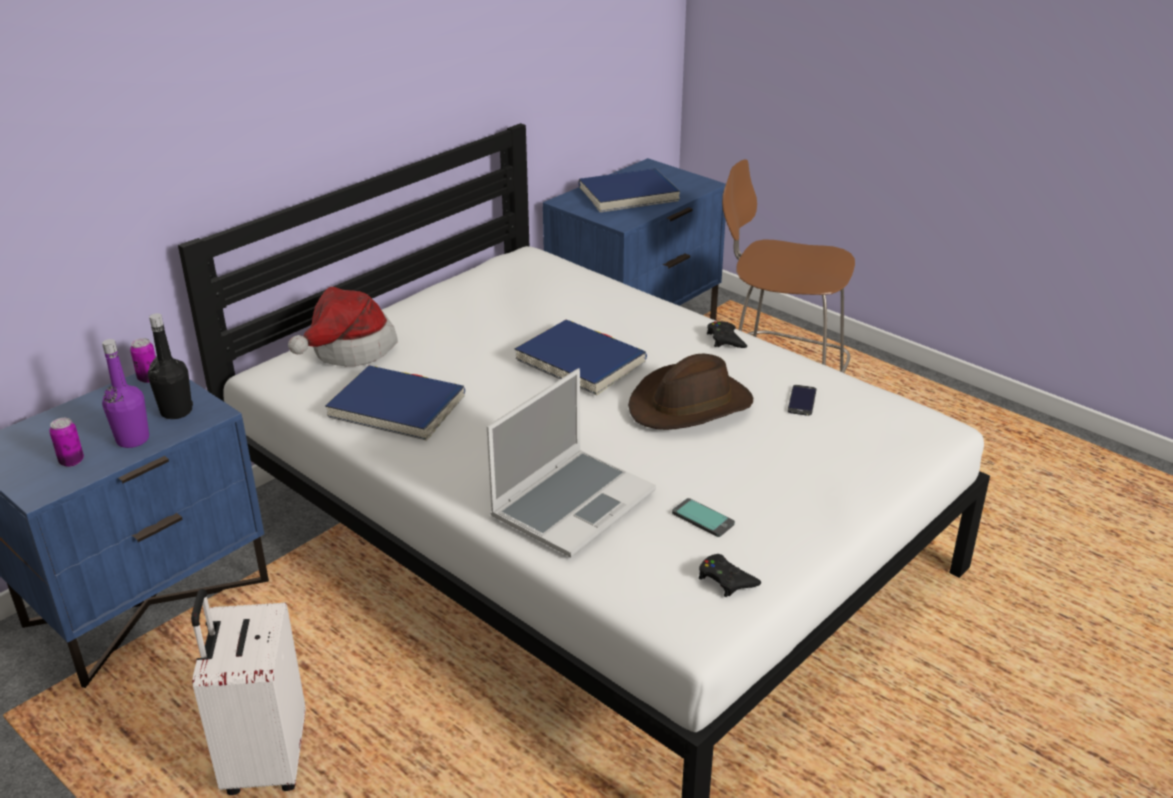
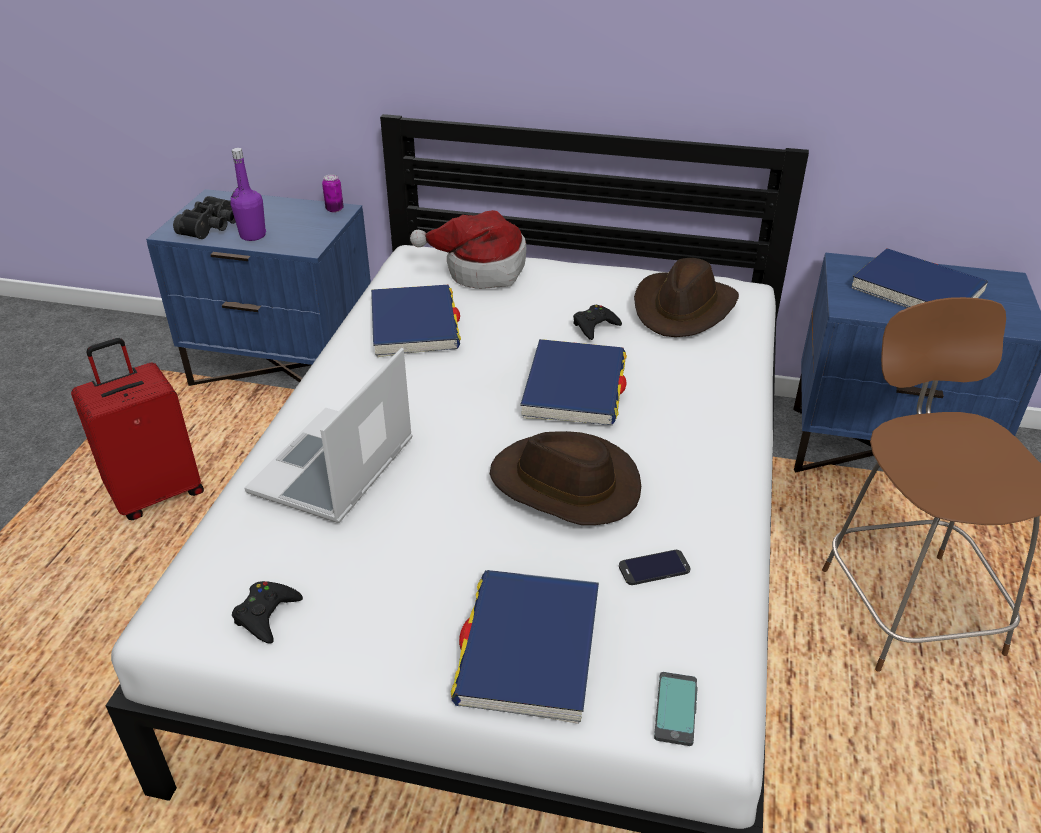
camera: 60 degrees right, 5 degrees up
can [49,418,84,467] -> black binoculars [173,196,236,239]
black bottle [148,313,193,419] -> none
white suitcase [191,589,306,795] -> red suitcase [71,338,204,520]
laptop [487,368,656,557] -> laptop turned 105 degrees clockwise [245,348,413,523]
phone [672,498,735,537] -> phone moved to [654,672,698,746]
black game controller [707,321,747,348] -> black game controller moved to [573,305,622,340]
none -> blue book [451,570,599,724]
none -> brown hat [634,258,739,337]

